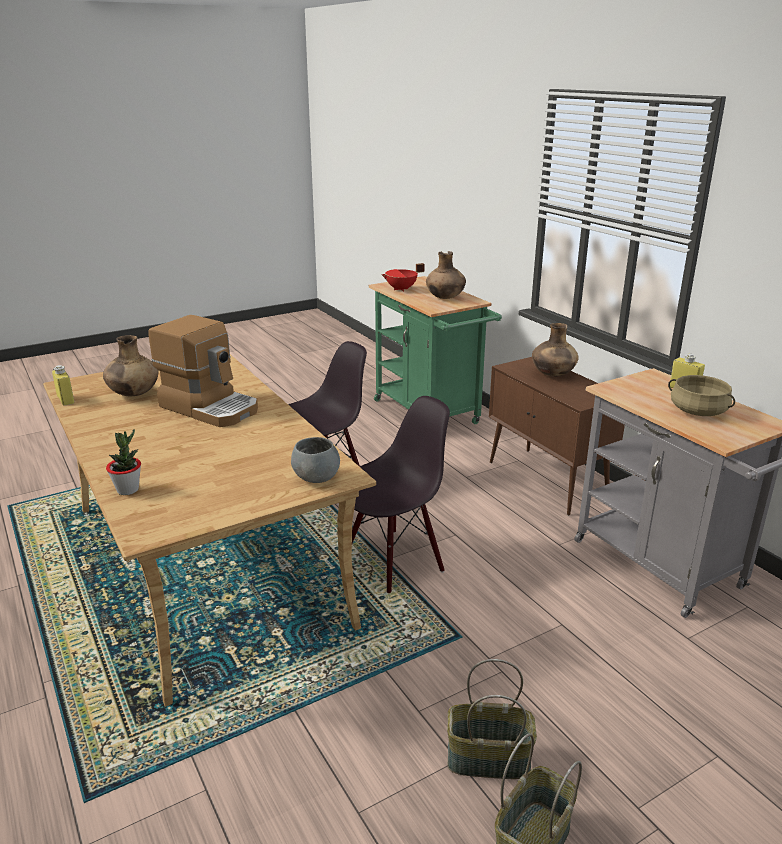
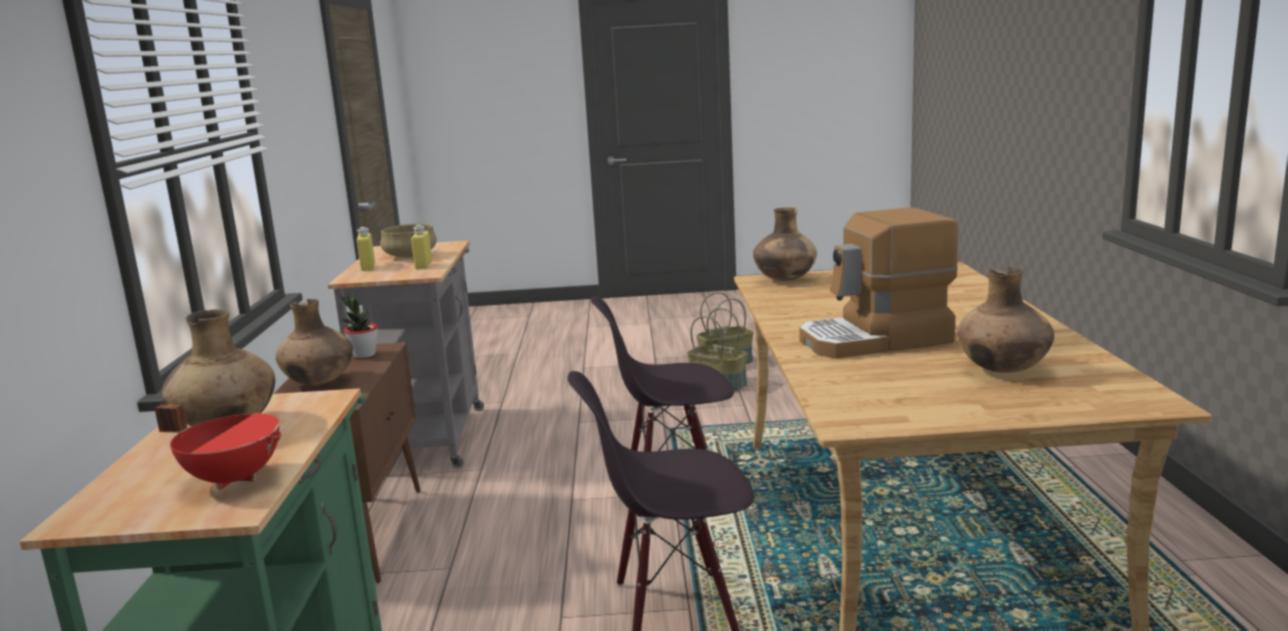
camera: 150 degrees left, 10 degrees down
yellow bottle [52,365,74,406] -> yellow bottle moved to [411,225,432,269]
potted plant [106,429,141,495] -> potted plant moved to [340,293,378,358]
coffee machine [148,315,258,427] -> coffee machine turned 75 degrees counterclockwise [799,207,958,359]
grey bowl [291,437,340,483] -> brown vase [753,207,817,281]

